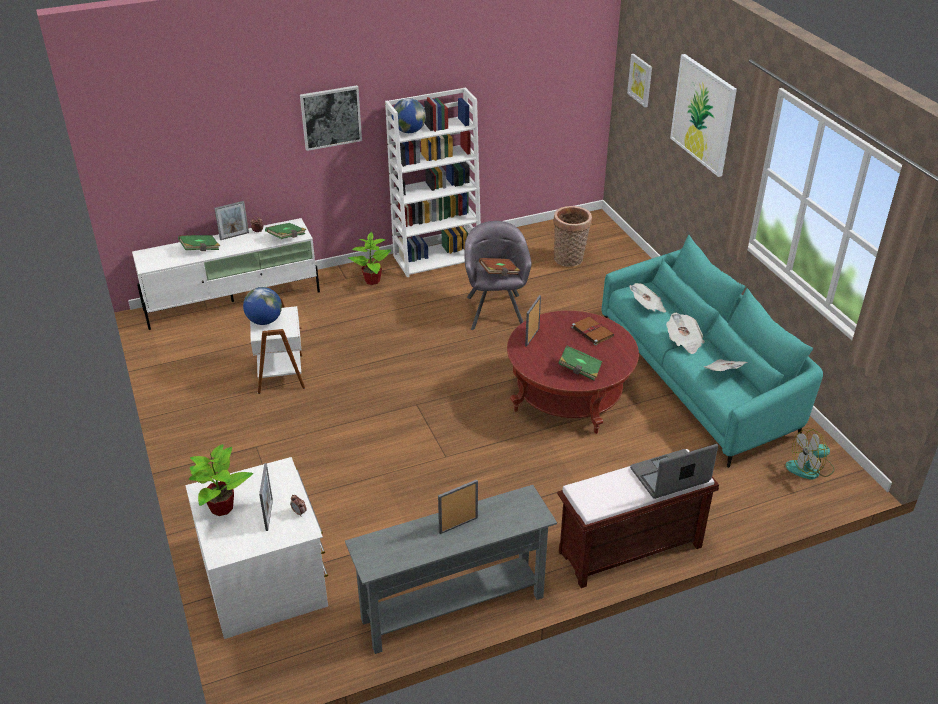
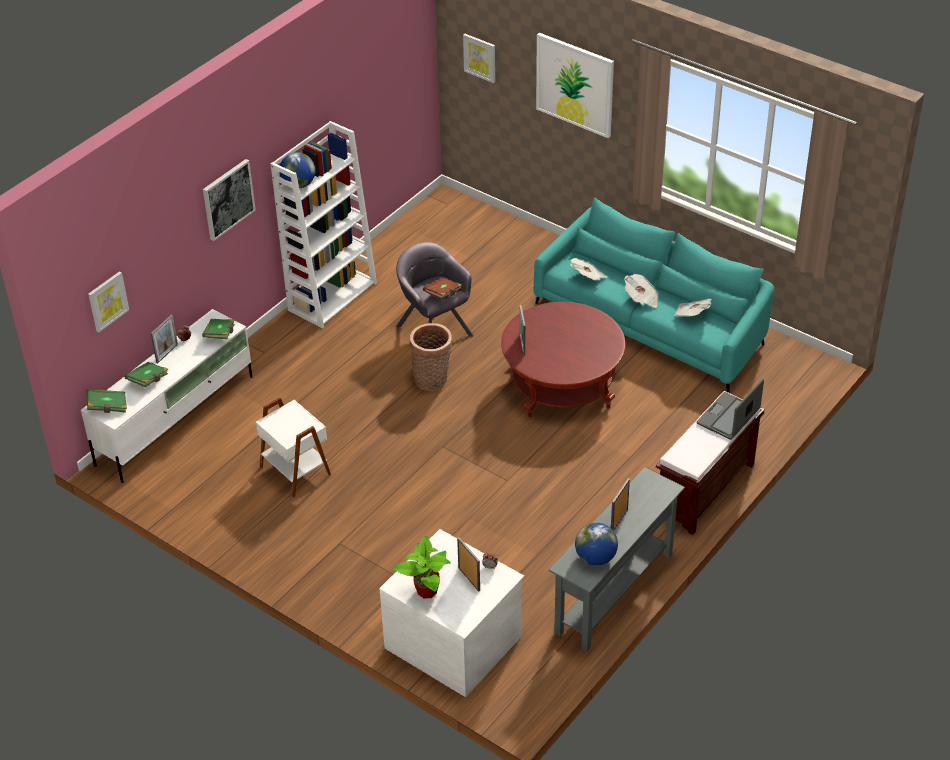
camera: 30 degrees left, 5 degrees up
globe [243,287,282,325] -> globe moved to [575,523,618,566]
potted plant [348,232,391,285] -> none
basket [553,206,592,267] -> basket moved to [409,323,452,391]
green book [558,345,602,381] -> green book moved to [86,389,127,413]
brown book [572,317,614,345] -> none
fan [785,428,835,480] -> none
none -> picture [88,271,129,332]

